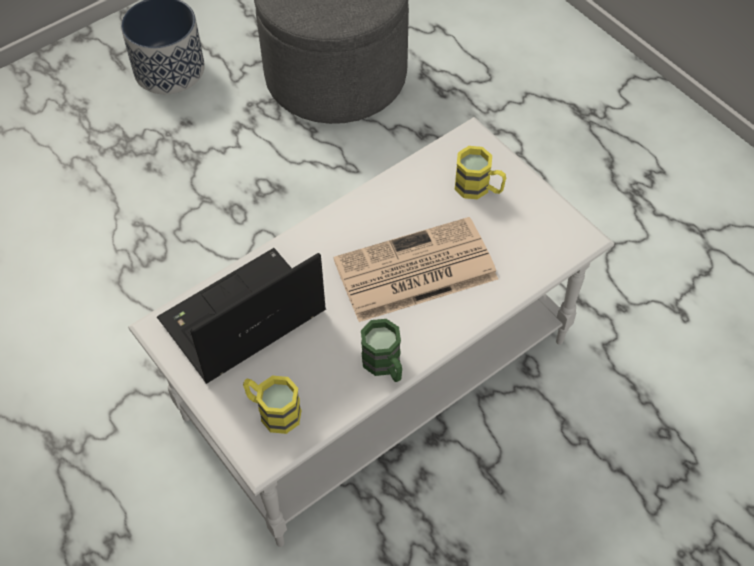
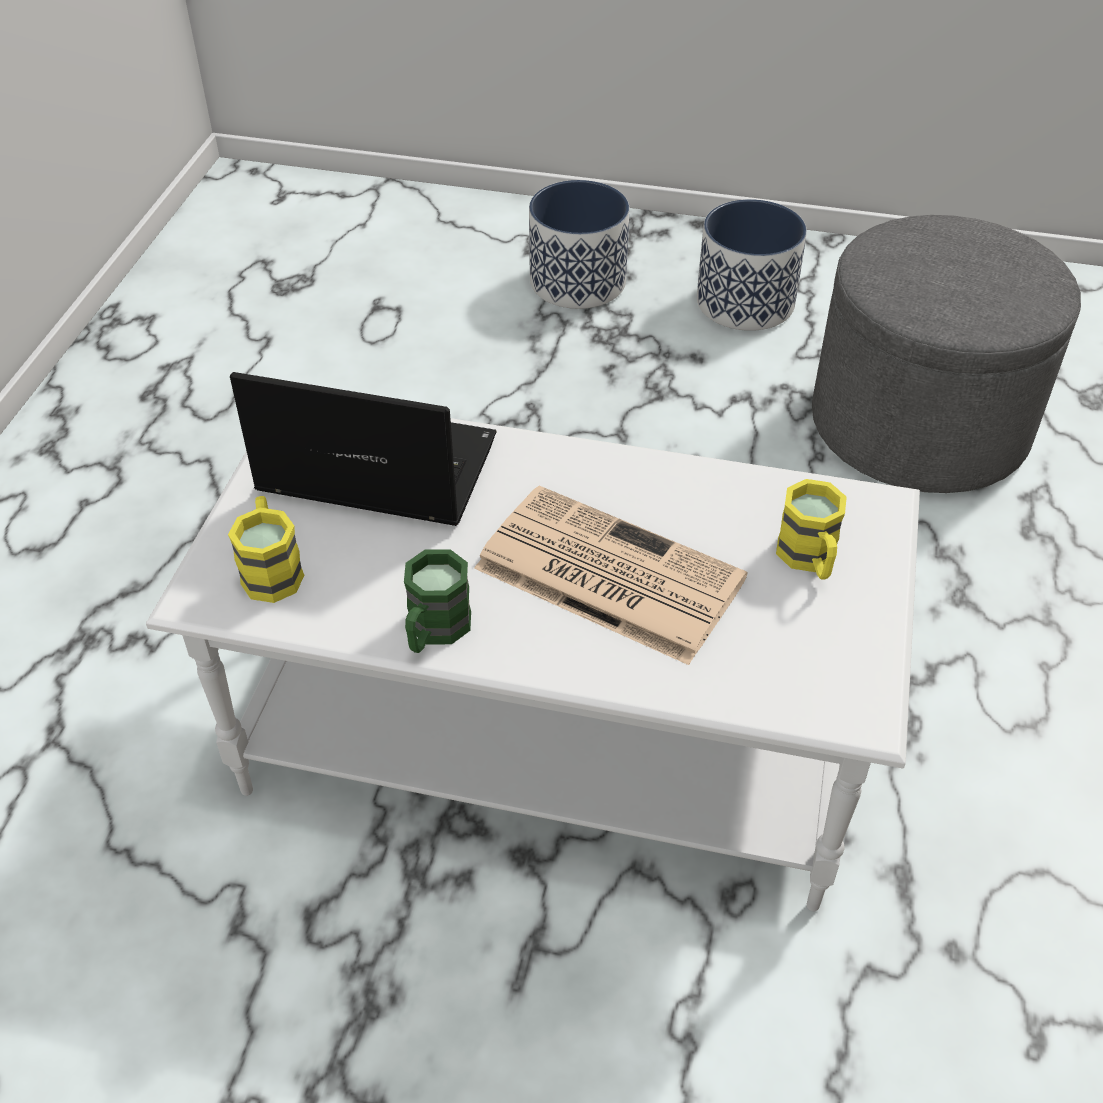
camera: 50 degrees right, 10 degrees down
none -> planter [529,180,629,309]

